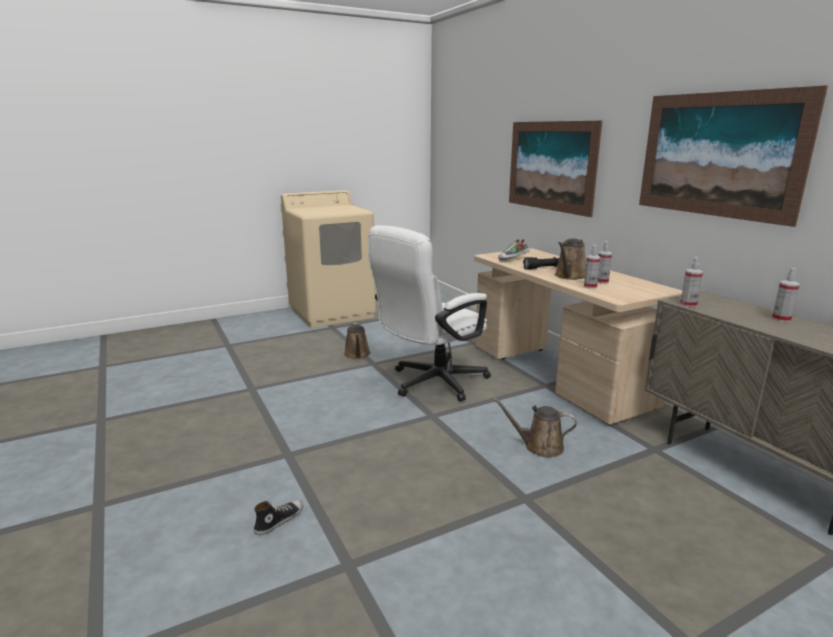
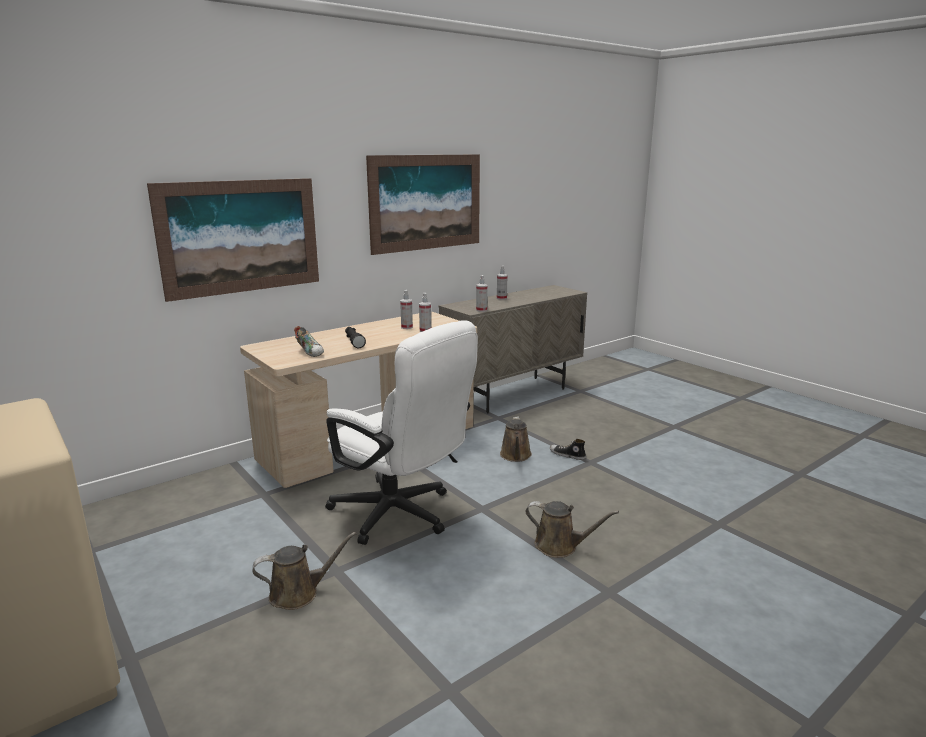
camera: 100 degrees left, 0 degrees up
shoe [254,500,303,535] -> shoe moved to [550,439,586,460]
brown watering can [555,239,586,280] -> brown watering can moved to [525,501,619,558]

